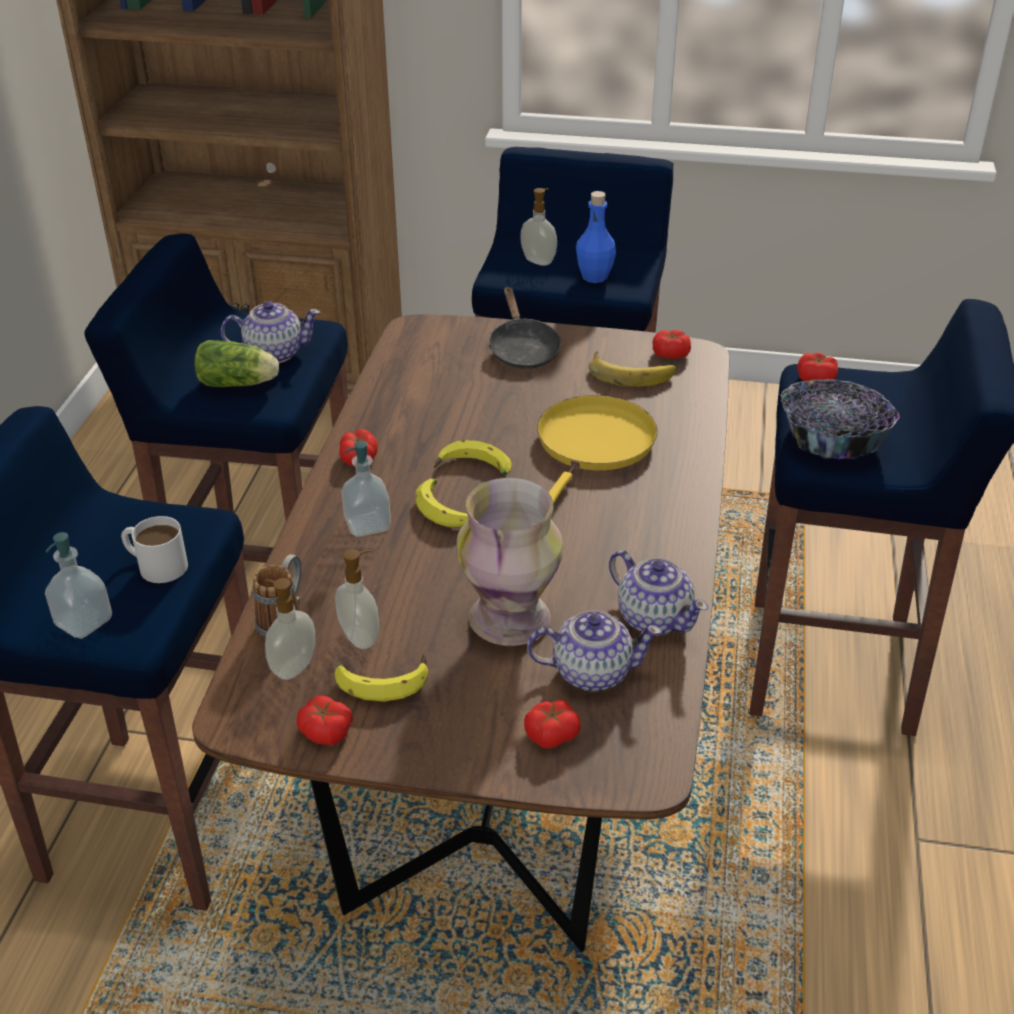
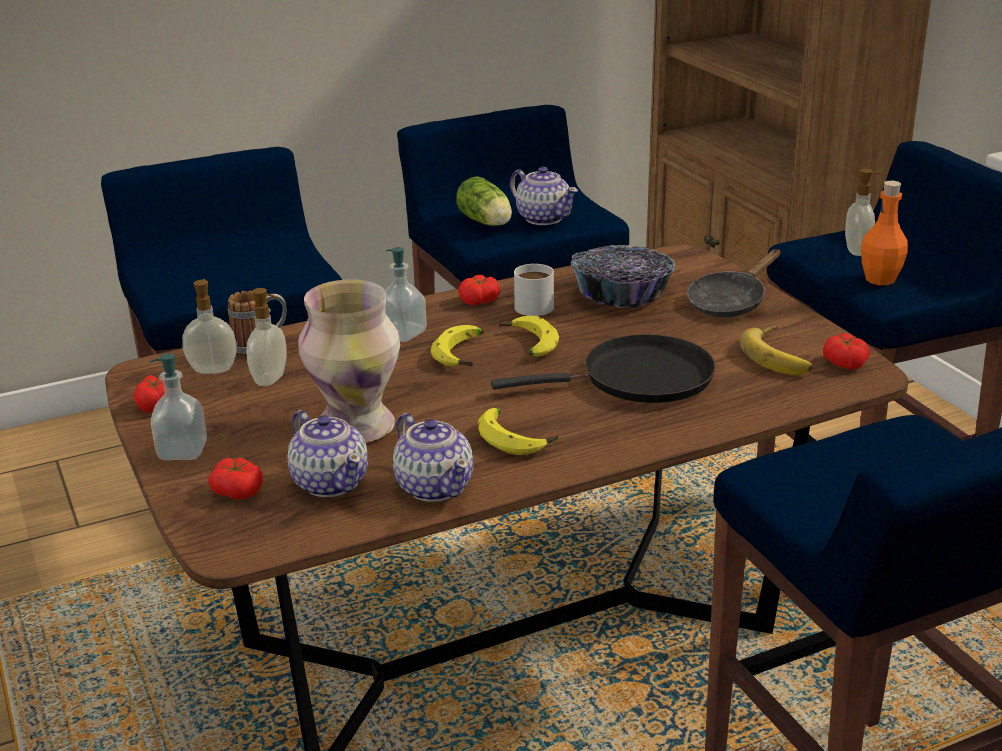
camera: 55 degrees right, 10 degrees down
soap dispenser [45,532,112,639] -> soap dispenser moved to [150,353,207,460]
white mug [121,516,188,583] -> white mug moved to [514,264,554,316]
banana [334,652,428,701] -> banana moved to [478,408,559,455]
yellow frying pan [537,395,658,504] -> black frying pan [491,334,716,403]
blue bottle [576,191,616,283] -> orange bottle [861,181,908,285]
teapot [609,550,708,636] -> teapot turned 45 degrees counterclockwise [393,413,473,502]
bowl [780,379,900,459] -> bowl moved to [571,245,675,308]
tomato [797,352,838,381] -> none

